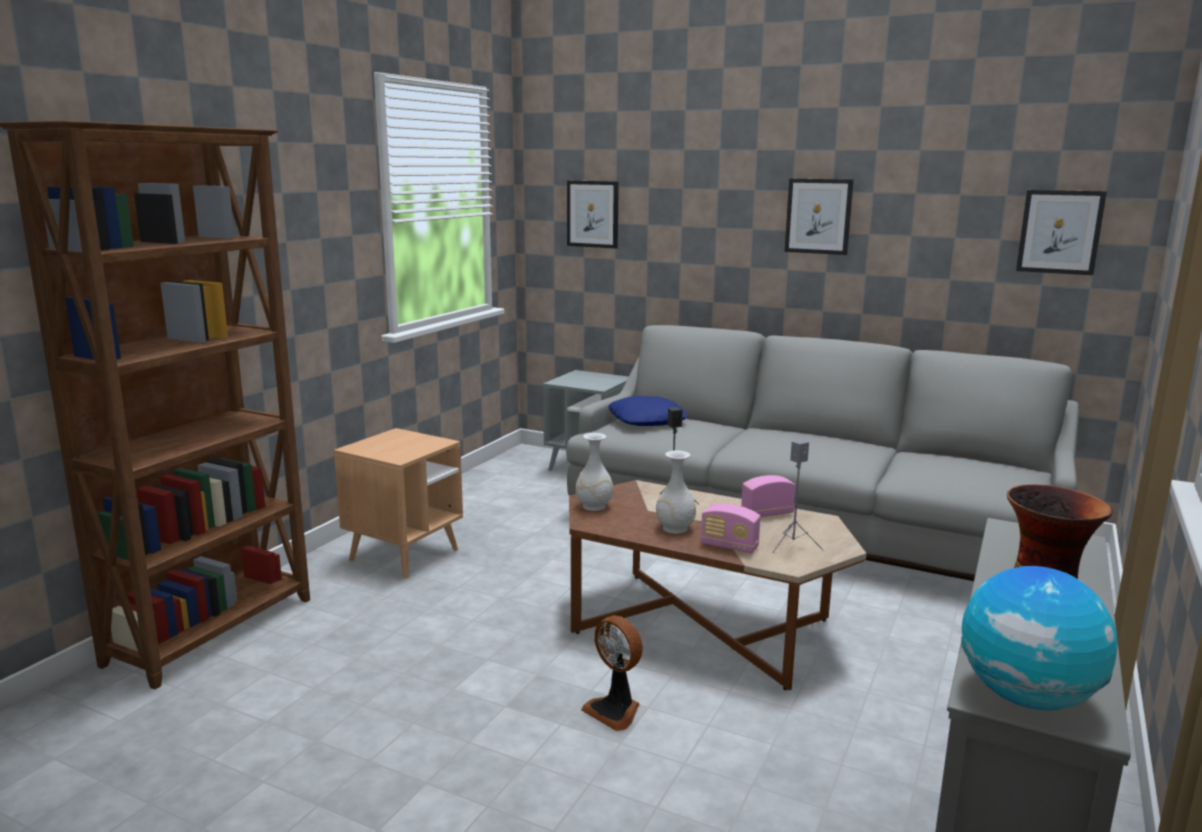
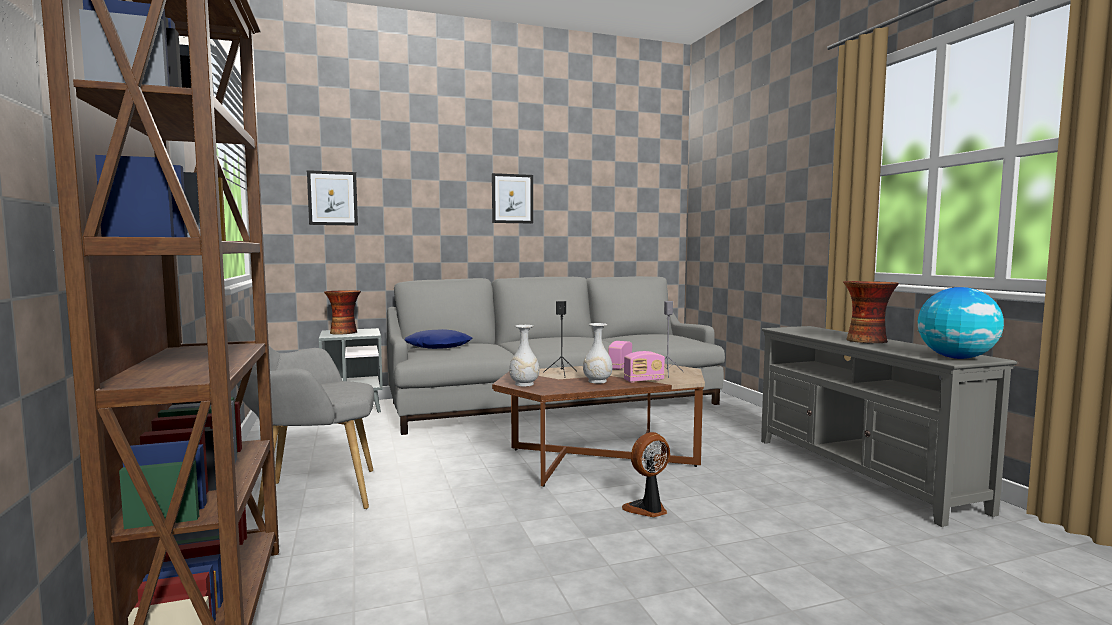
camera: 45 degrees left, 10 degrees down
brown side table [334,428,463,579] -> grey armchair [226,316,374,516]
fan [581,616,643,731] -> fan turned 150 degrees clockwise [622,432,670,517]
picture [1016,190,1107,275] -> none
none -> vase [324,290,361,335]

